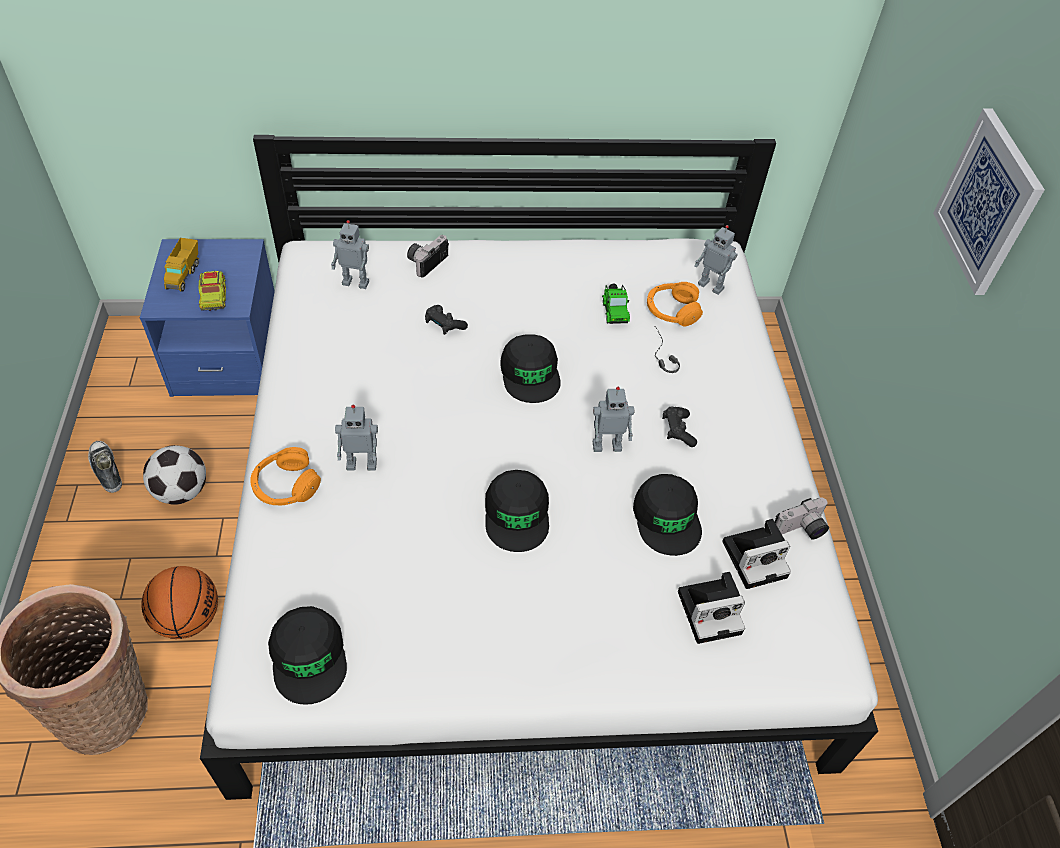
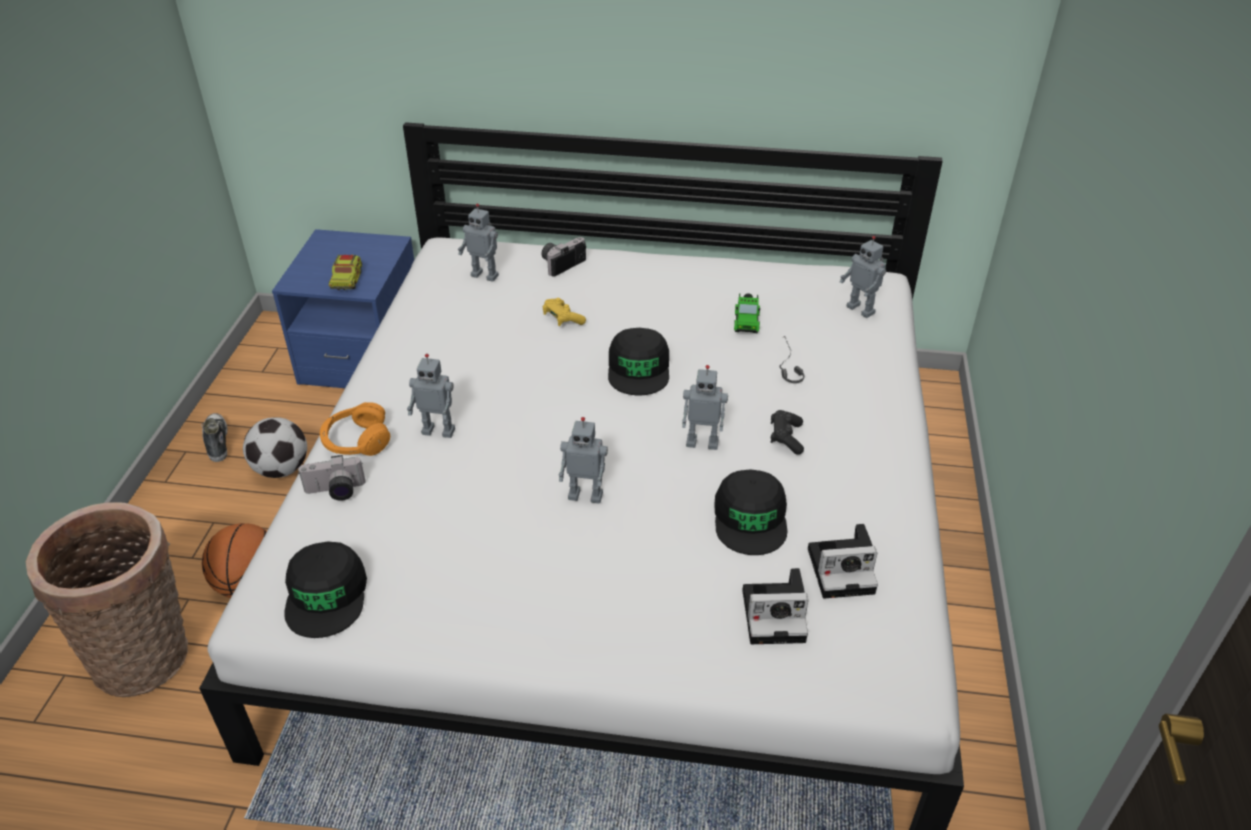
camera: 15 degrees right, 10 degrees down
toy truck [164,238,199,292] -> none
black game controller [425,305,468,335] -> yellow game controller [543,298,586,326]
black cap [485,470,549,552] -> toy robot [559,417,608,504]
orange headphones [647,282,703,326] -> none
camera [774,497,829,540] -> camera moved to [298,455,366,501]
picture [933,108,1045,295] -> none

